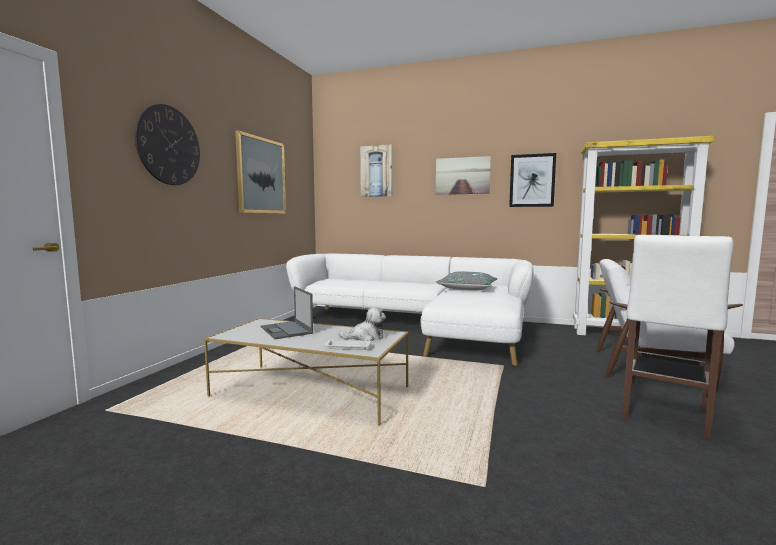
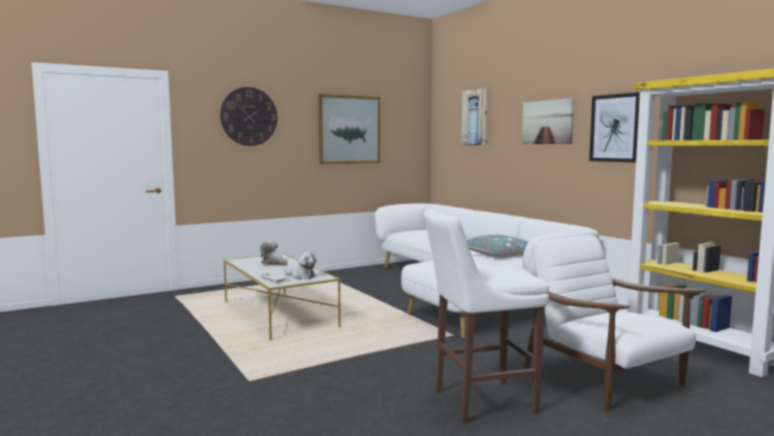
camera: 40 degrees right, 0 degrees up
laptop [261,286,313,339] -> plush toy [260,240,288,265]

